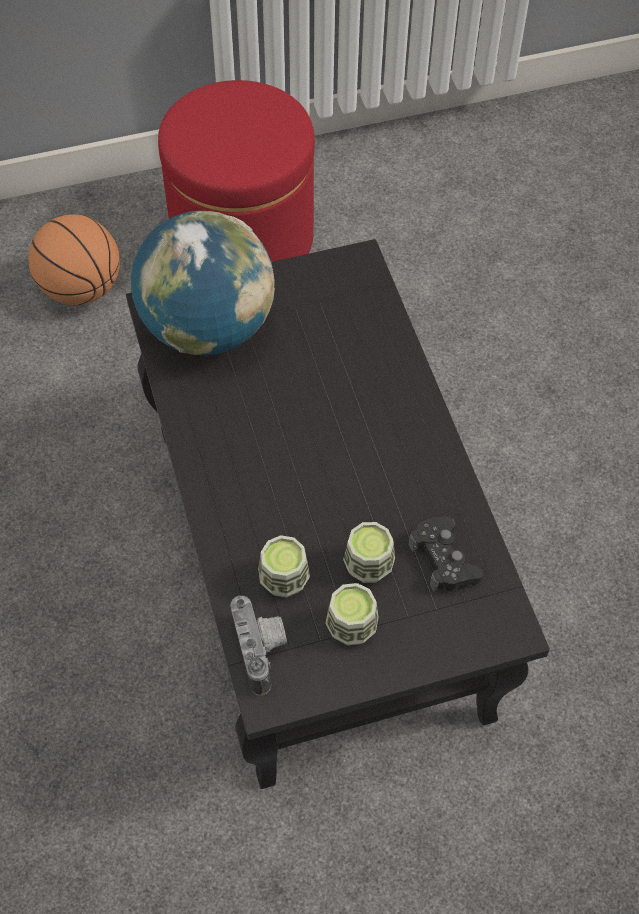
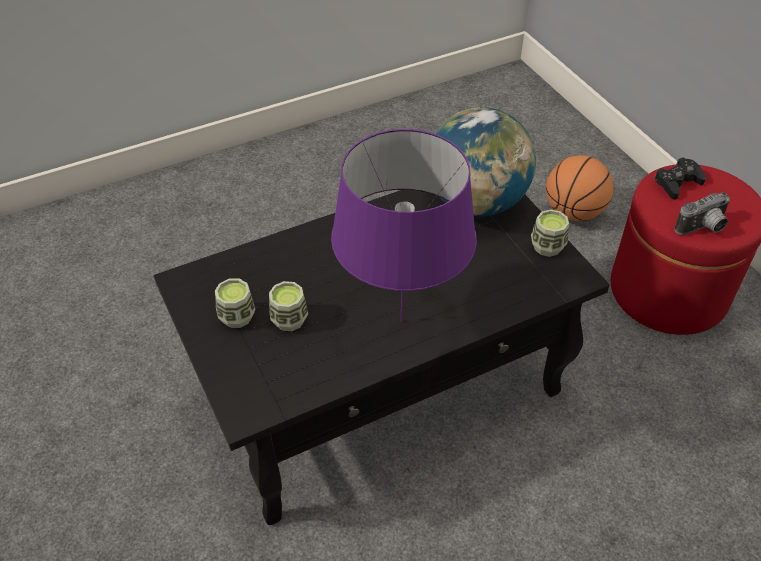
camera: 80 degrees right, 10 degrees down
camera [230,596,287,696] -> camera moved to [674,192,730,235]
cup [258,535,310,598] -> cup moved to [531,209,569,257]
black game controller [408,516,483,592] -> black game controller moved to [653,157,706,200]
none -> purple table lamp [331,129,477,322]

